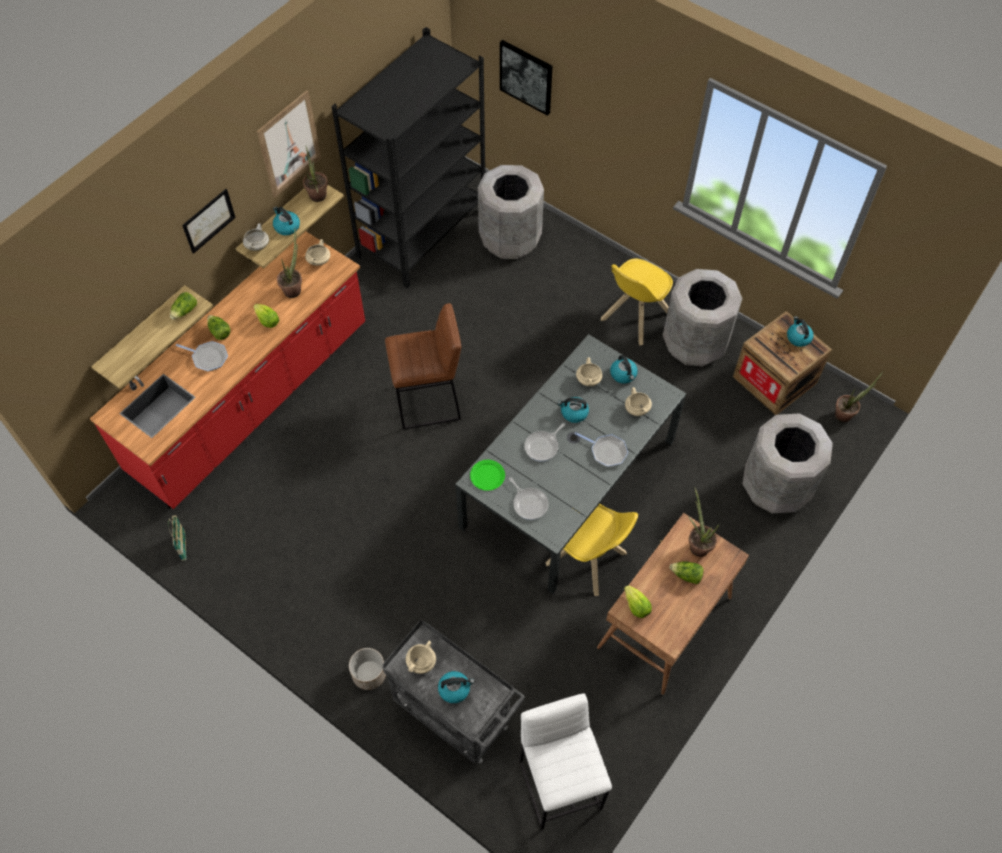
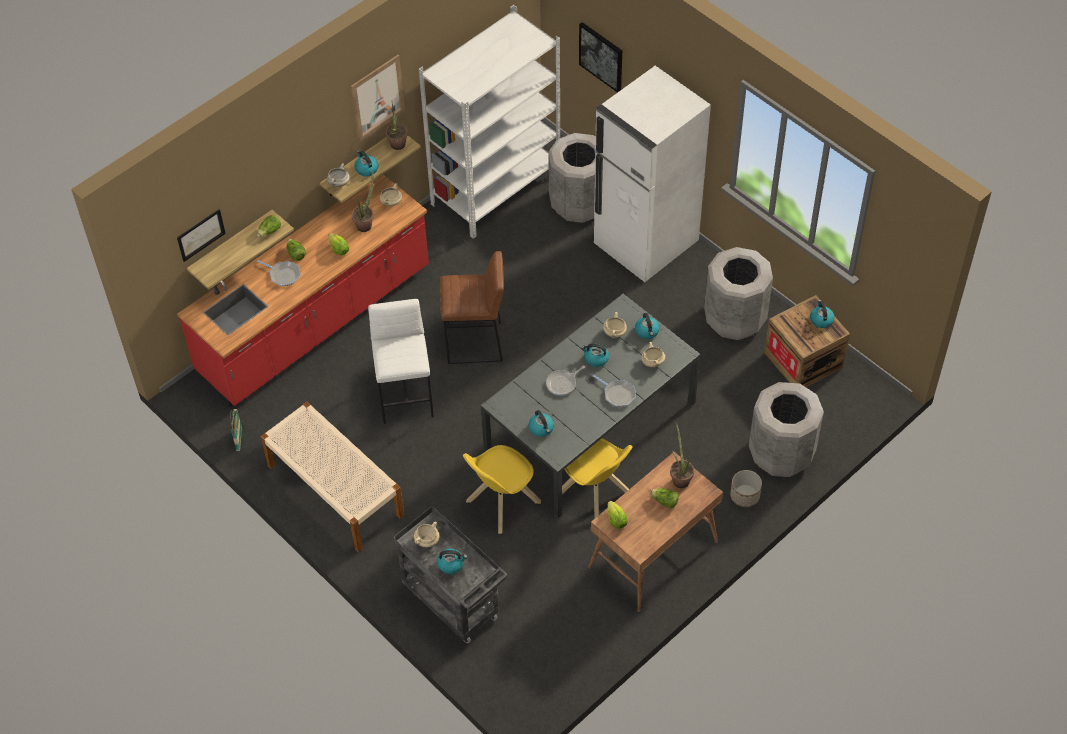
camera: 10 degrees right, 5 degrees down
picture [182,189,236,254] -> picture moved to [177,209,226,262]
black bookcase [331,27,485,288] -> white bookcase [419,5,560,239]
planter [349,648,386,690] -> planter moved to [730,470,762,507]
green plate [470,460,505,491] -> none
frying pan [509,477,548,520] -> kettle [528,410,554,437]
white stool [519,693,612,830] -> white stool moved to [368,299,434,424]
yellow chair [601,258,673,345] -> yellow chair moved to [463,445,541,534]
potted plant [835,371,884,422] -> none
none -> beige bench [261,402,404,552]
none -> white fridge [594,66,711,282]

